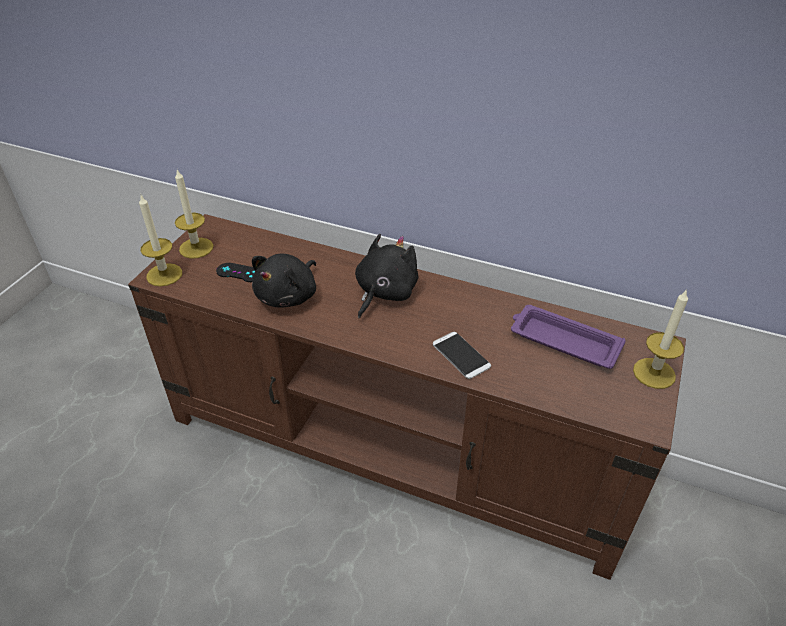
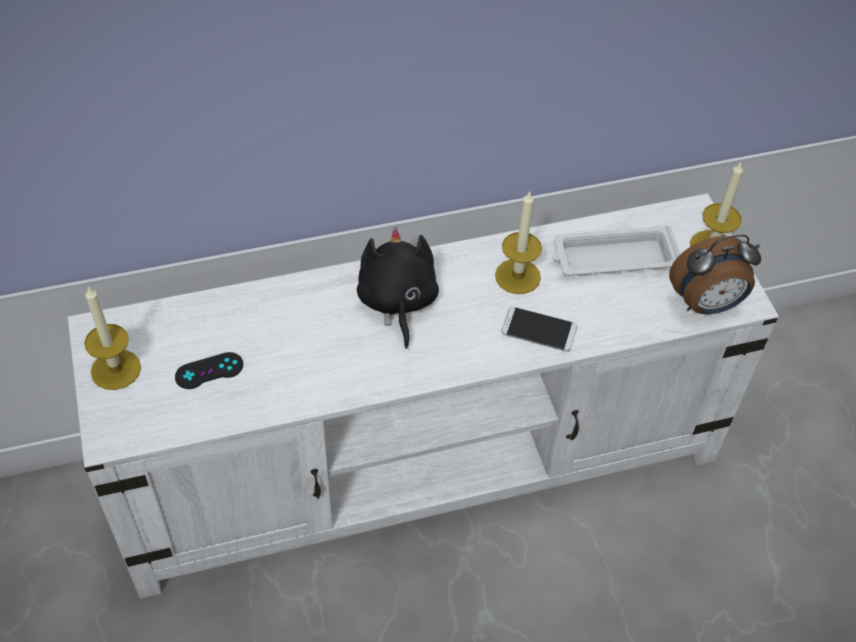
camera: 40 degrees left, 10 degrees up
brown tv stand [128,214,686,580] -> white tv stand [68,193,779,599]
candle [139,195,182,286] -> candle moved to [495,191,542,294]
black plush toy [252,254,316,307] -> none
purple tray [511,305,626,369] -> white tray [552,225,680,276]
none -> alarm clock [669,234,761,314]

